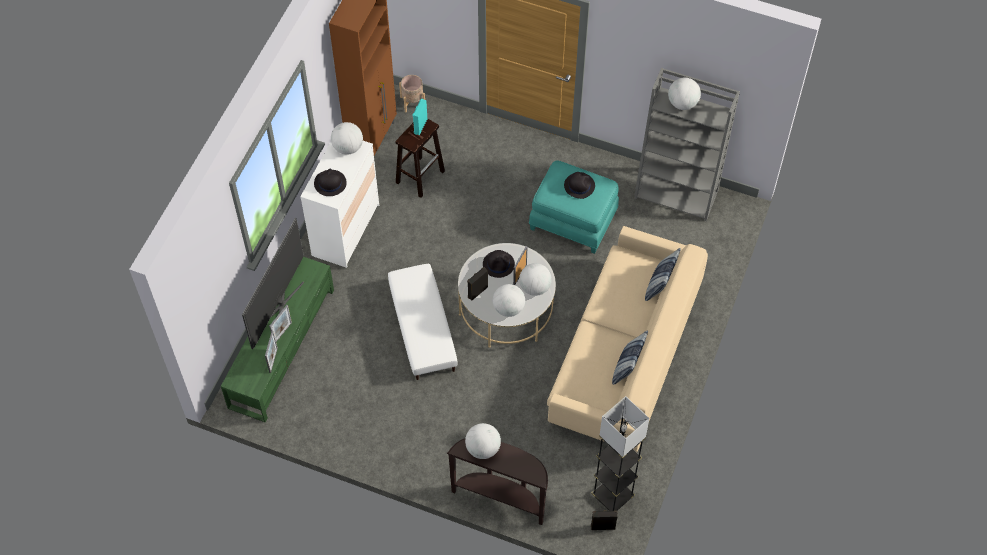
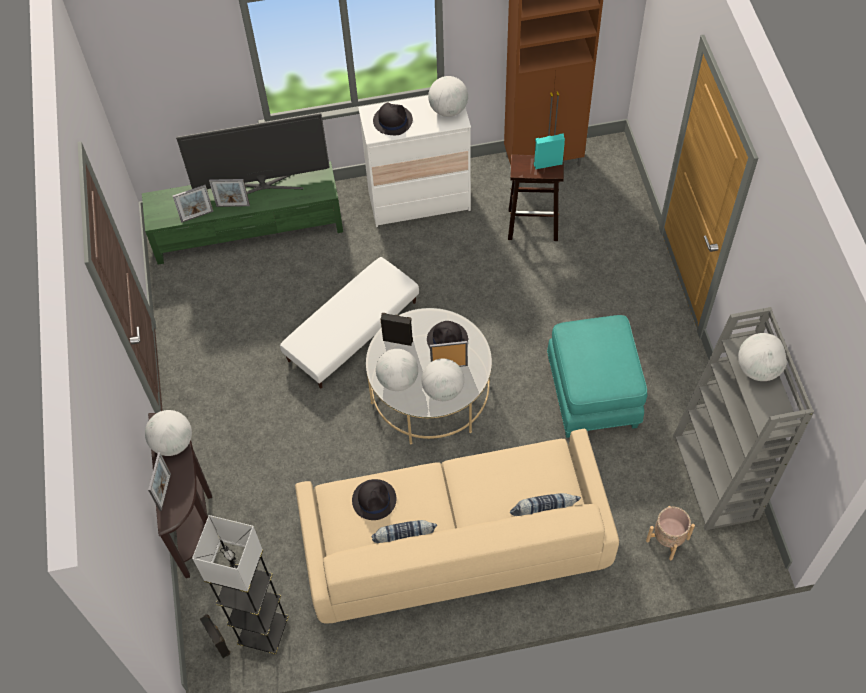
camera: 60 degrees right, 0 degrees up
beige planter [399,75,425,112] -> beige planter moved to [646,506,695,560]
black hat [564,172,595,199] -> black hat moved to [352,479,396,520]
none -> picture frame [148,452,171,511]

